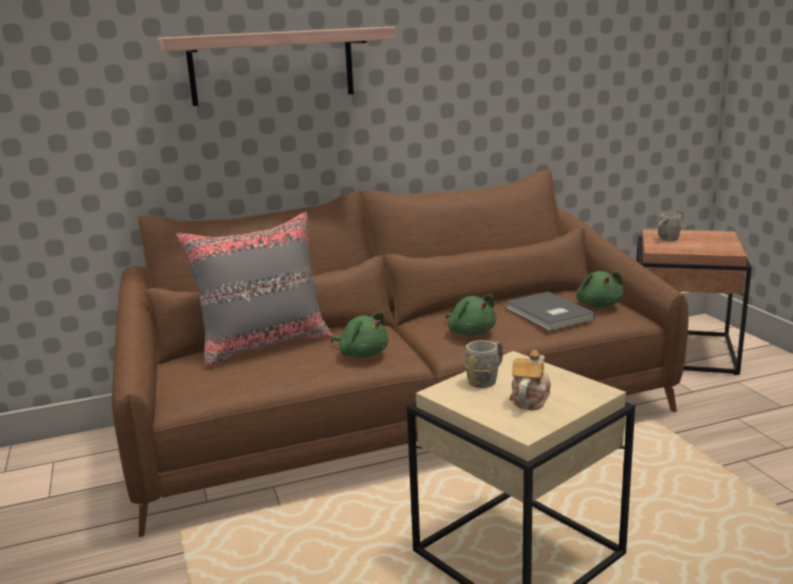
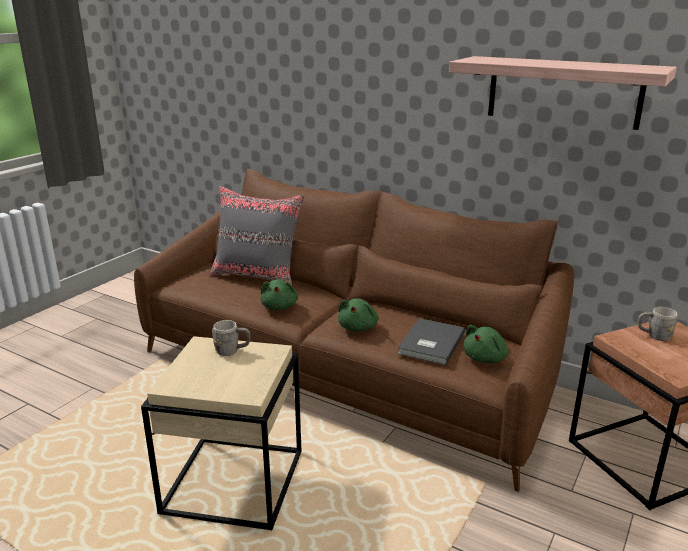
camera: 50 degrees right, 5 degrees up
shelf [158,27,395,106] -> shelf moved to [449,56,677,130]
teapot [509,350,551,410] -> none

